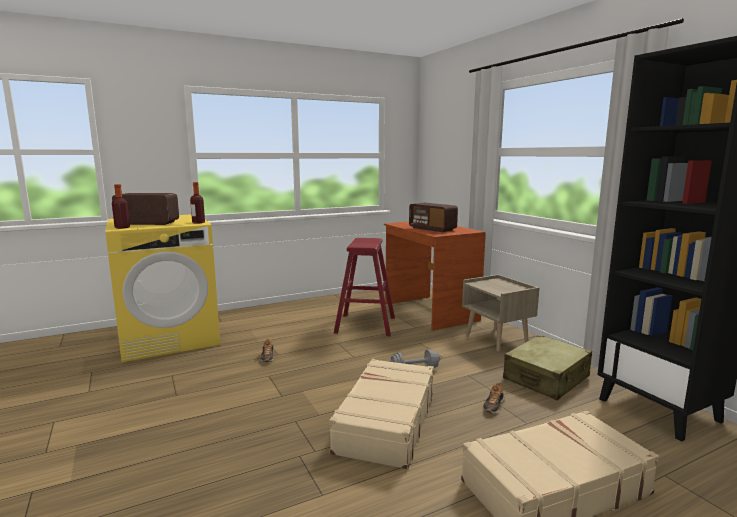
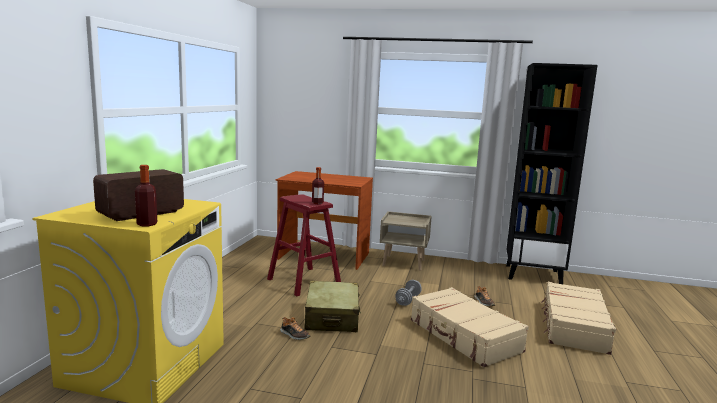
camera: 50 degrees left, 0 degrees up
bottle [190,182,205,224] -> bottle moved to [312,167,324,204]
radio [409,203,458,232] -> none
beige suitcase [503,335,592,400] -> beige suitcase moved to [304,281,361,332]

